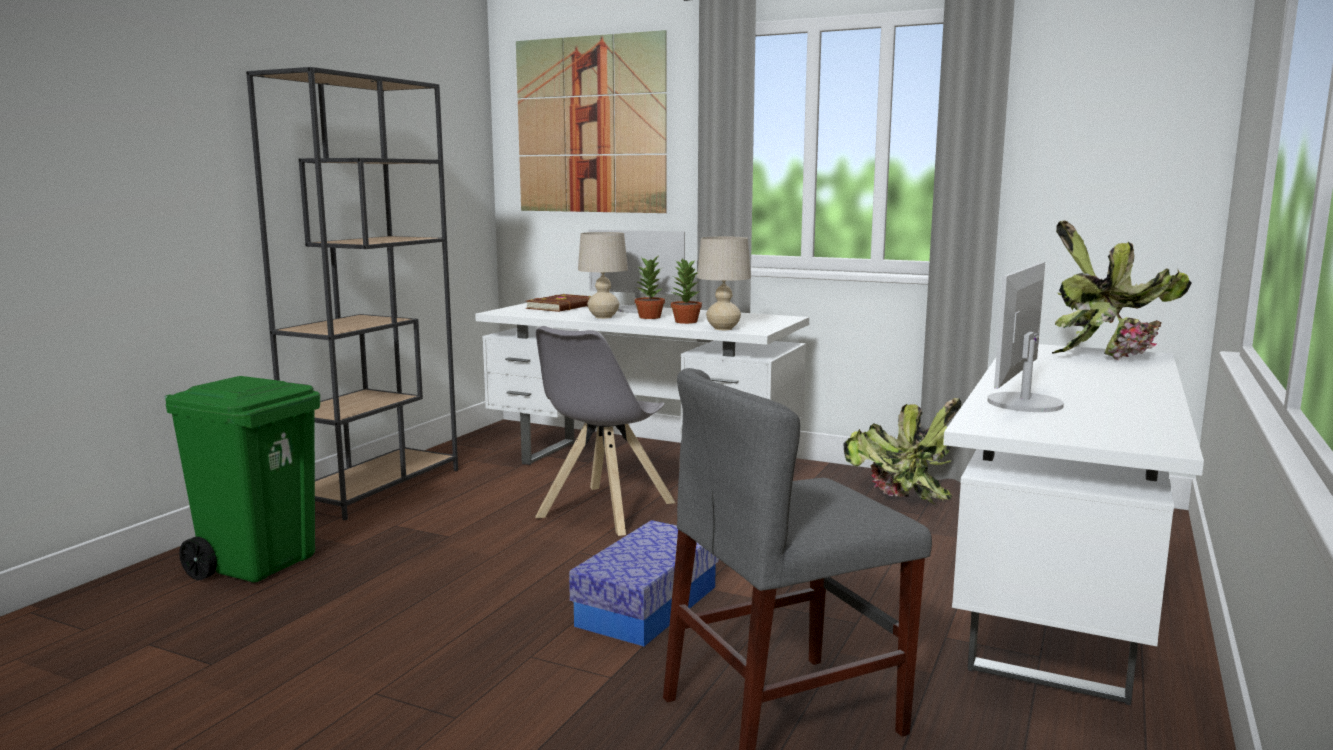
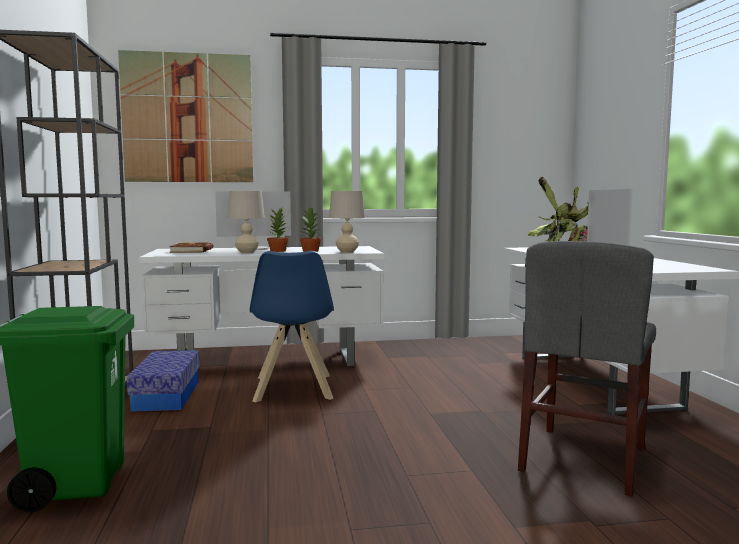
camera: 35 degrees left, 5 degrees down
grey chair [536,326,675,536] -> blue chair [250,251,334,403]
storage box [569,520,719,647] -> storage box moved to [127,350,200,412]
potted plant [843,398,961,505] -> none

